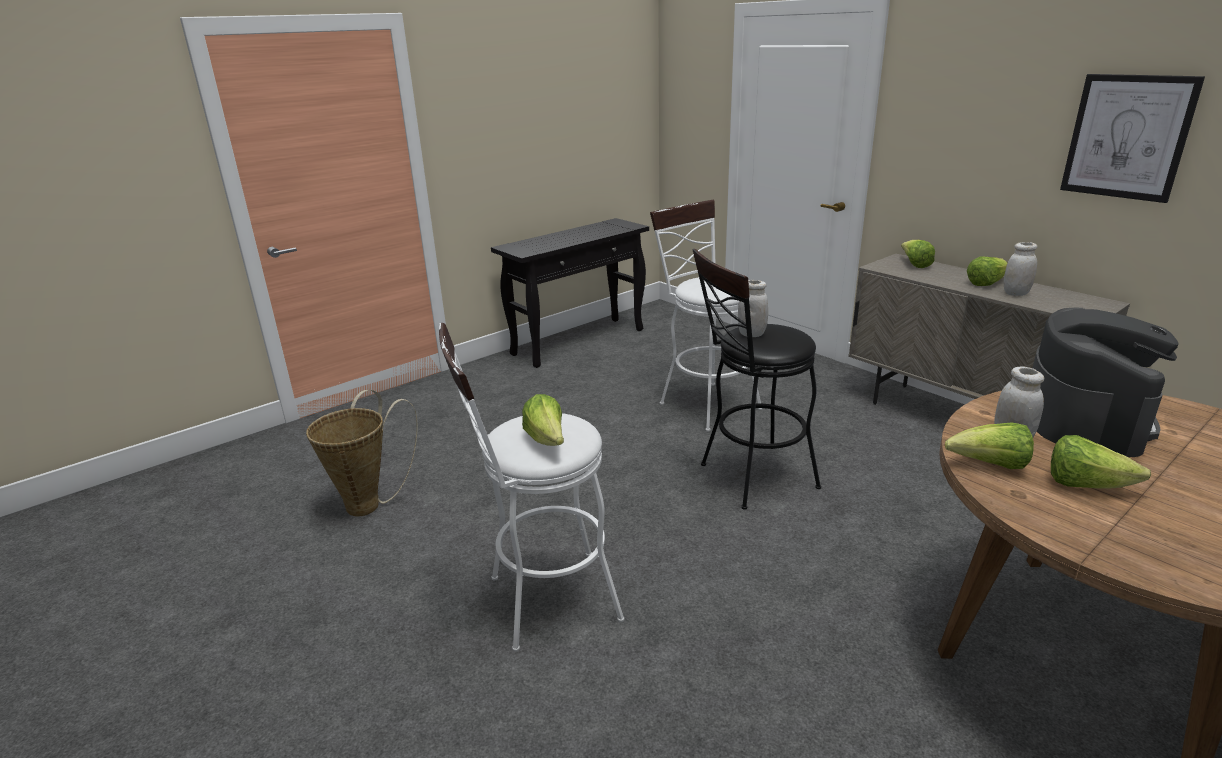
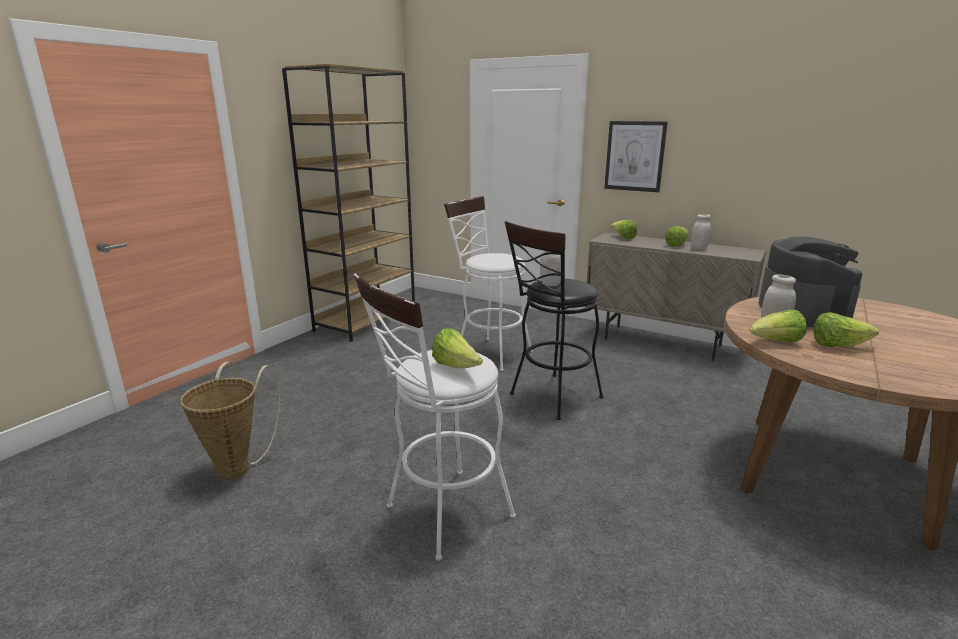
camera: 20 degrees left, 5 degrees down
black console table [491,218,649,368] -> brown bookcase [282,64,415,342]
picture [1060,74,1205,203] -> picture moved to [604,121,668,192]

